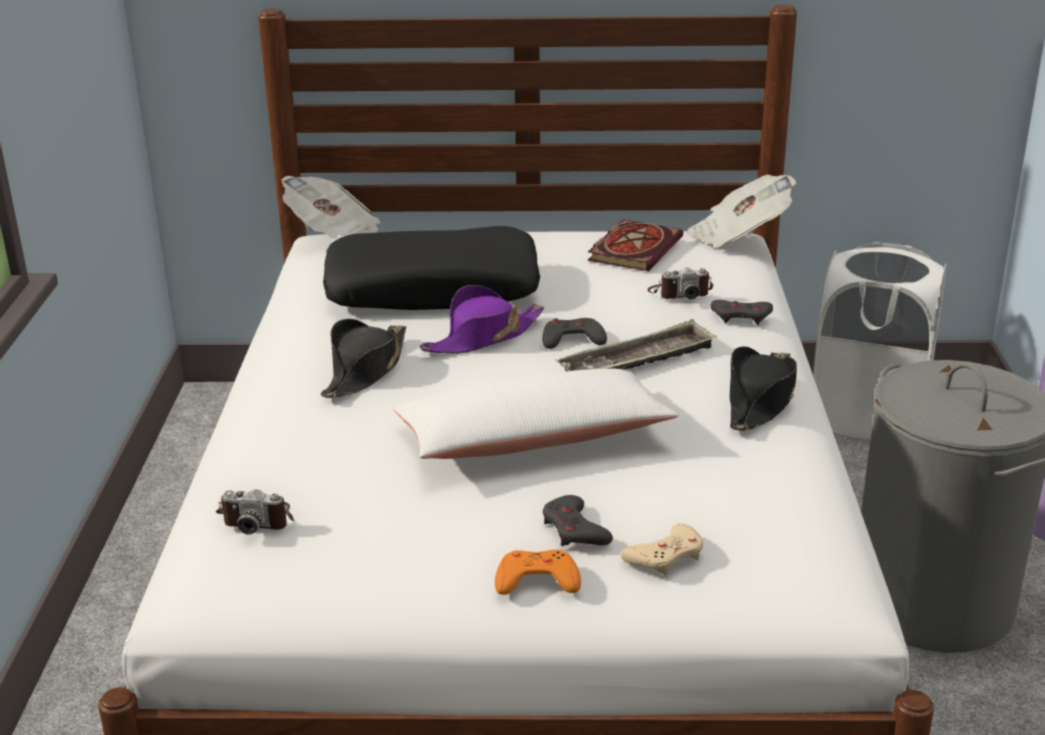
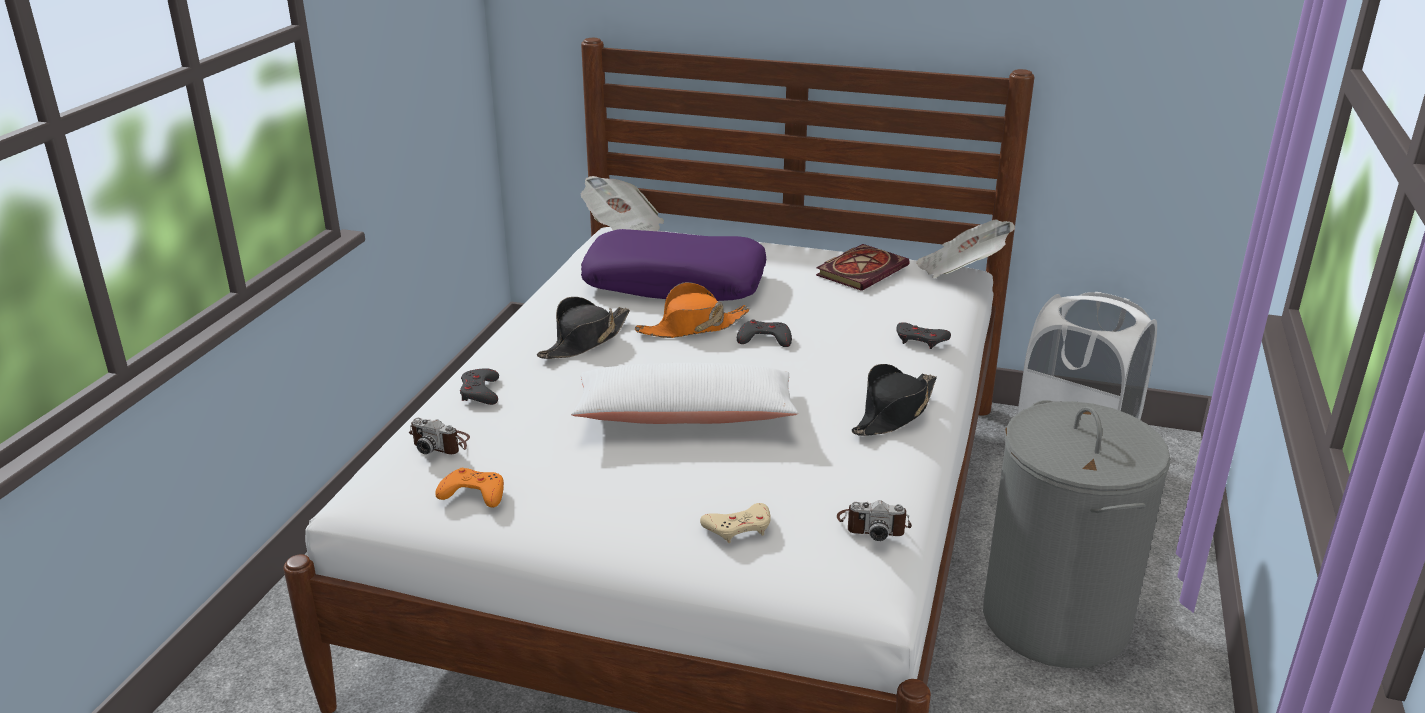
camera: 15 degrees right, 0 degrees up
black pillow [323,226,540,310] -> purple pillow [581,229,766,301]
purple hat [420,285,544,354] -> orange hat [635,282,750,338]
orange game controller [495,550,581,595] -> orange game controller moved to [435,468,504,507]
grey game controller [543,495,613,546] -> grey game controller moved to [460,368,499,405]
tray [556,319,717,371] -> none
camera [647,268,713,299] -> camera moved to [837,500,912,541]

